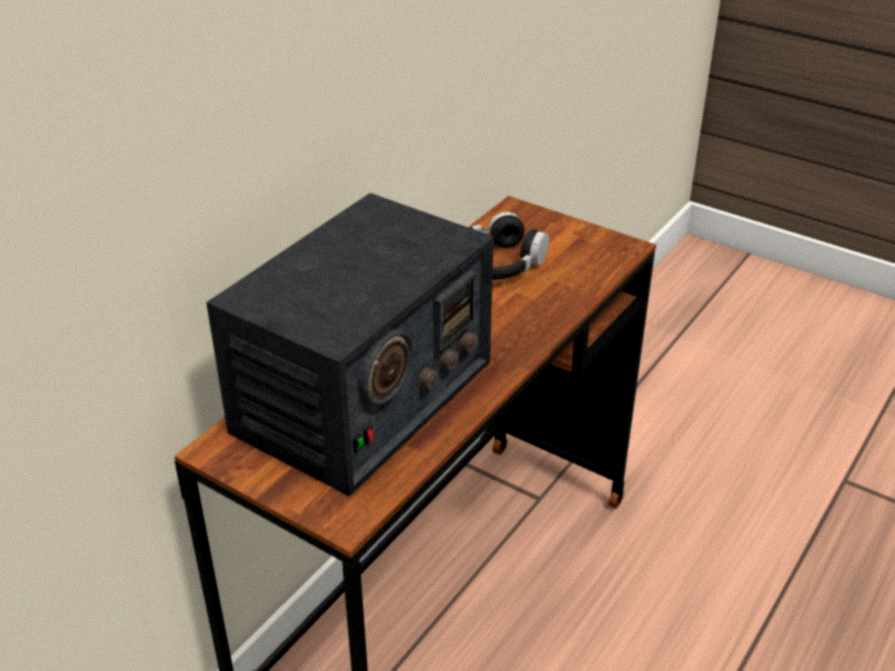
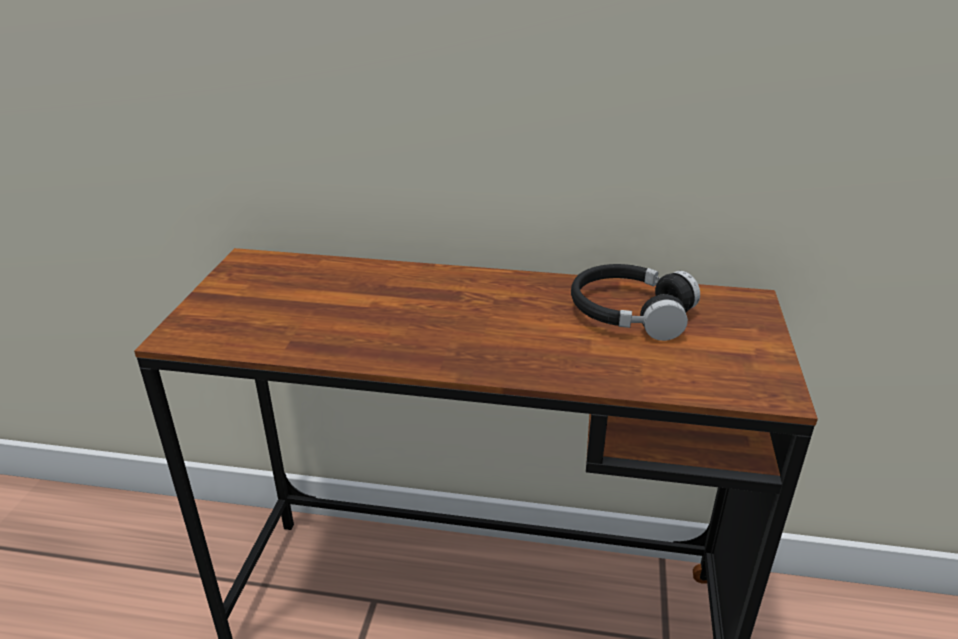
camera: 65 degrees right, 5 degrees down
radio [206,193,494,496] -> none

